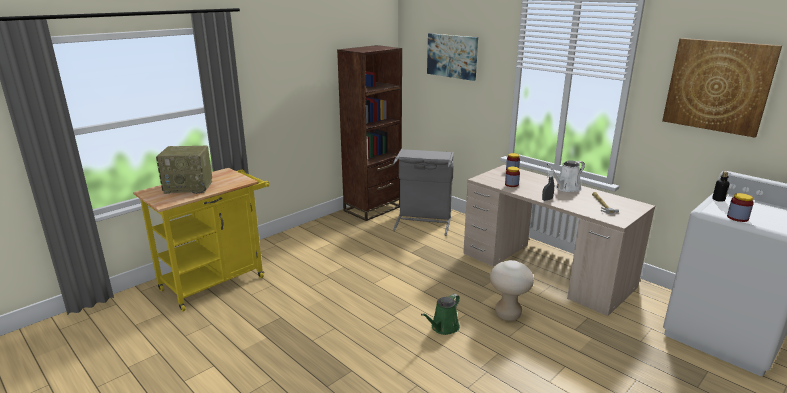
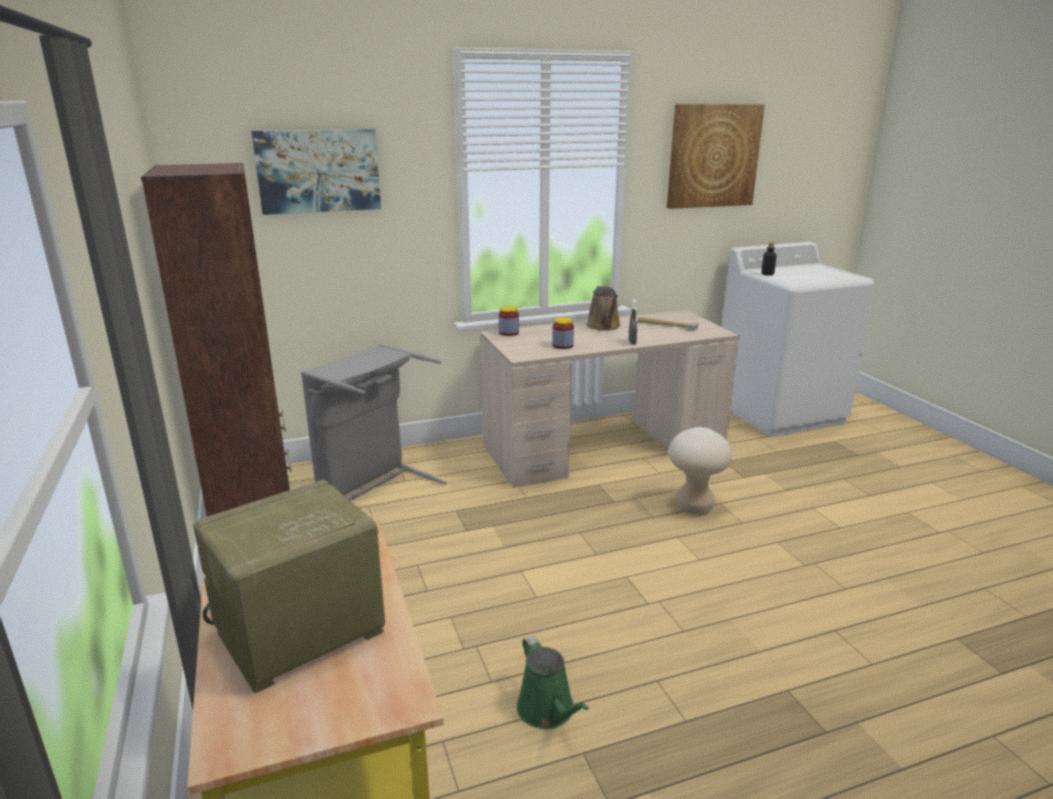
camera: 65 degrees left, 0 degrees up
radio [156,145,212,194] -> radio turned 150 degrees counterclockwise [193,480,385,694]
green watering can [421,294,460,335] -> green watering can moved to [517,636,589,729]
white watering can [546,160,585,192] -> brown watering can [587,285,621,331]
jar [727,193,754,222] -> none

